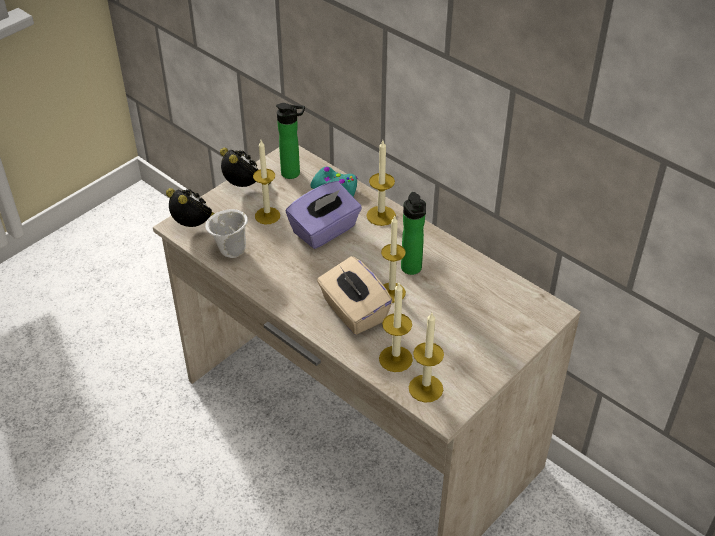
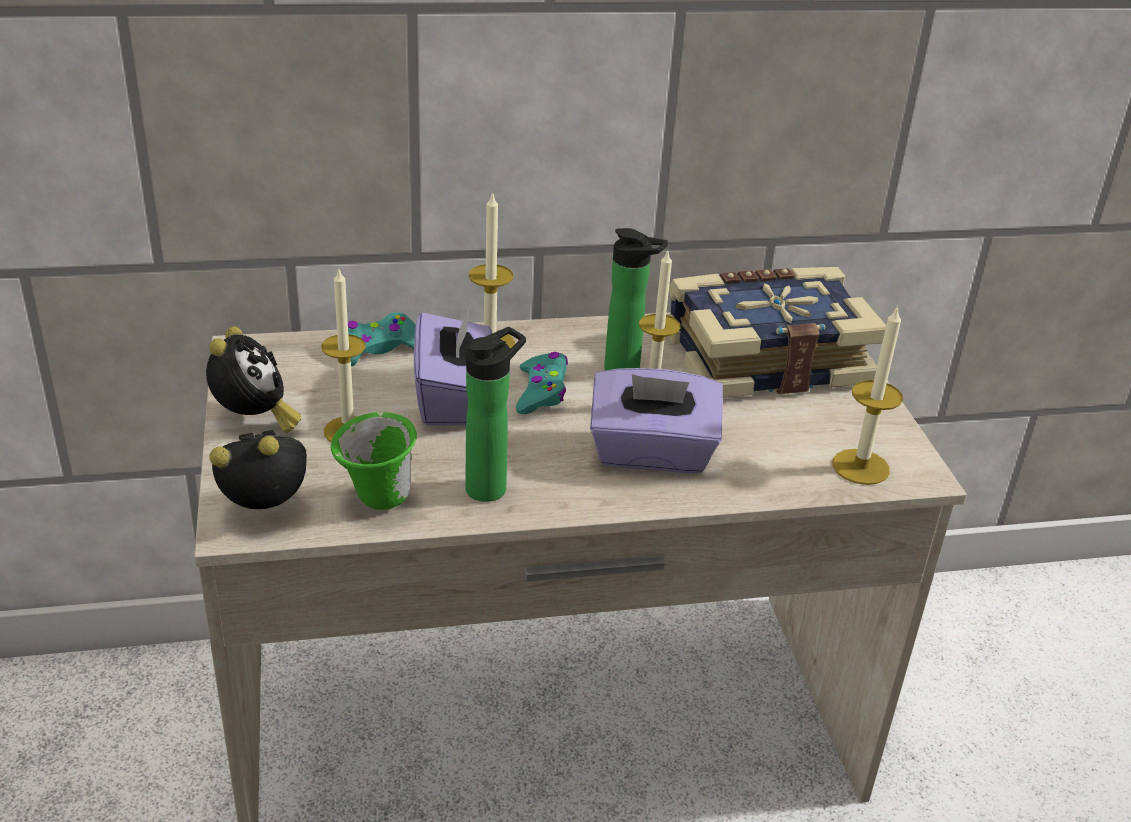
camera: 55 degrees left, 10 degrees down
white mug [205,209,248,258] -> green mug [331,412,417,510]
alarm clock [220,148,271,187] -> alarm clock turned 90 degrees clockwise [206,326,301,433]
bottle [276,103,305,179] -> bottle moved to [465,327,526,502]
beige tissue box [317,256,392,335] -> purple tissue box [590,368,723,473]
candle [379,283,413,372] -> none
none -> turquoise game controller [516,352,568,414]
none -> book [667,267,886,398]

